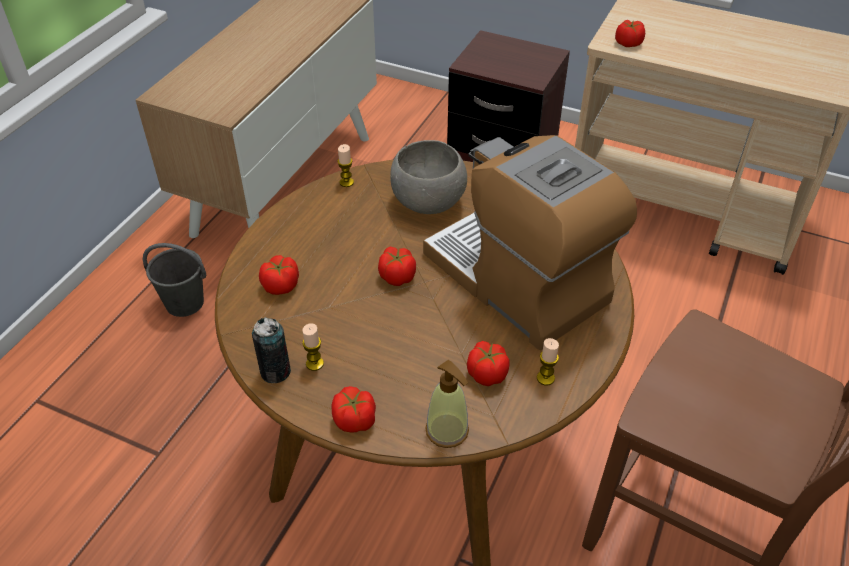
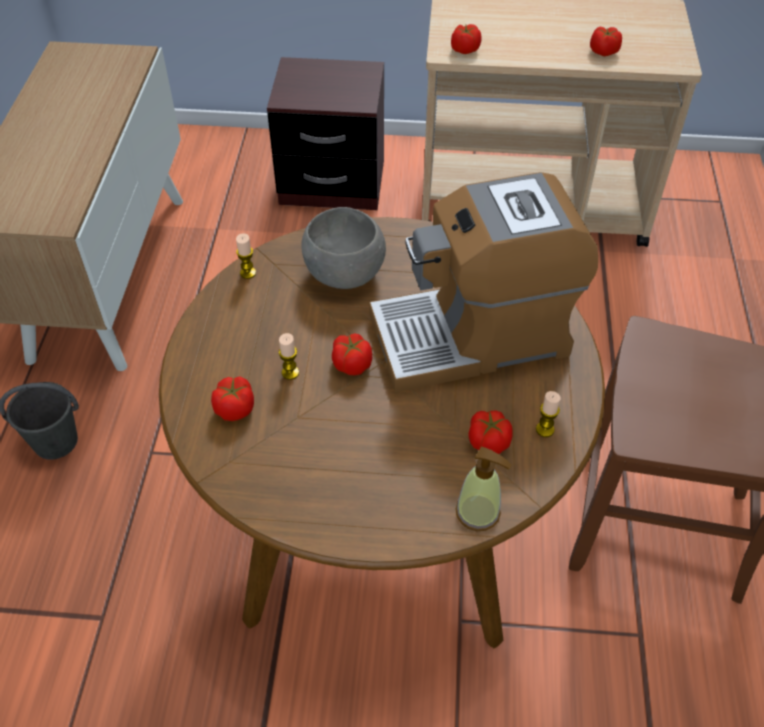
camera: 20 degrees left, 5 degrees up
can [252,317,291,383] -> none
candle [302,323,324,371] -> candle moved to [279,333,299,380]
tomato [332,386,376,433] -> tomato moved to [590,27,622,56]
coffee machine [423,135,637,350] -> coffee machine turned 45 degrees counterclockwise [369,172,598,392]

